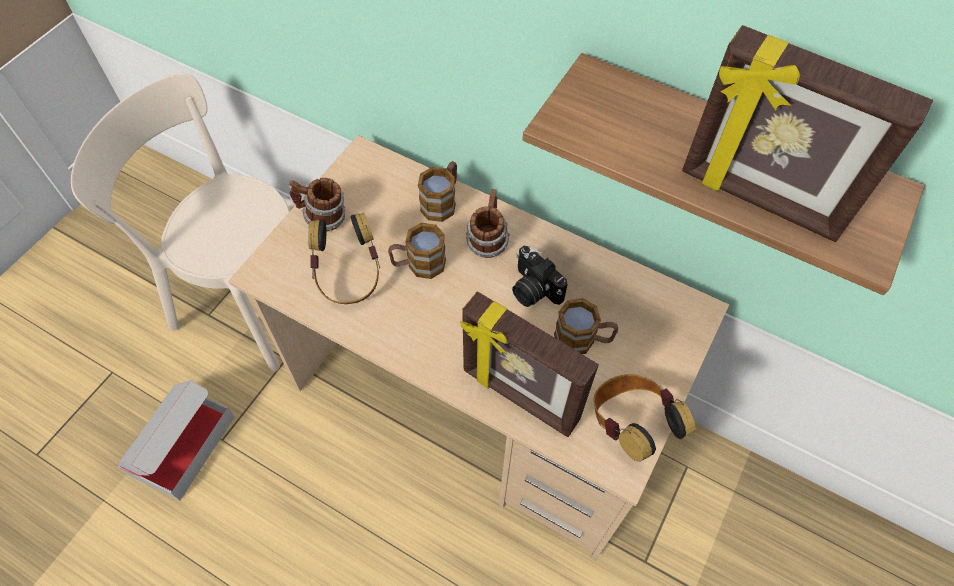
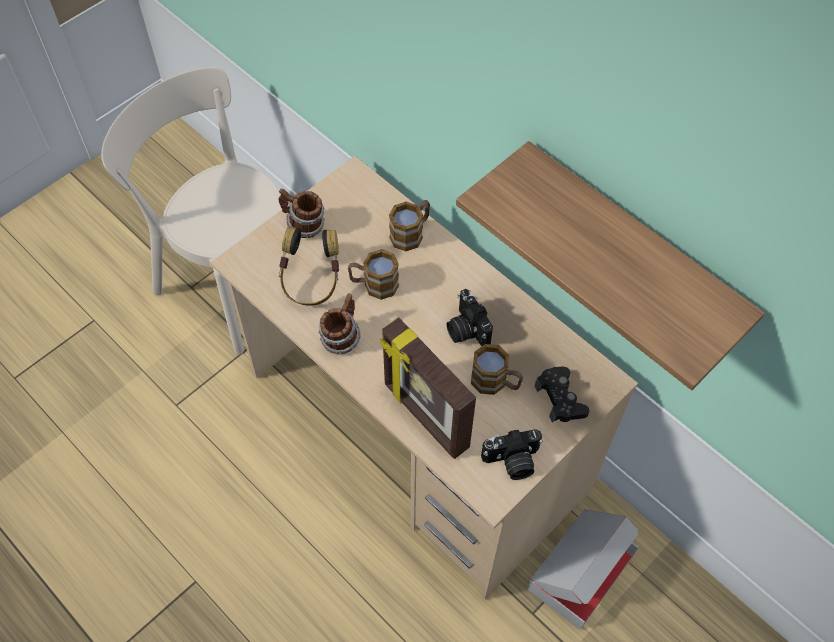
camera: 15 degrees right, 0 degrees up
cardboard box [116,380,235,501] -> cardboard box moved to [527,508,639,630]
mug [466,189,510,258] -> mug moved to [318,293,361,355]
headphones [594,374,696,462] -> camera [481,429,543,480]
picture frame [682,25,933,242] -> none
none -> black game controller [535,366,590,422]

